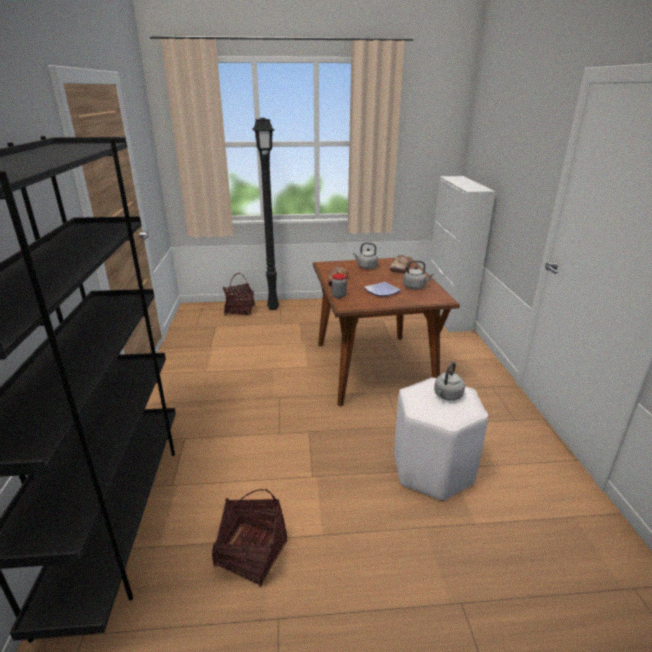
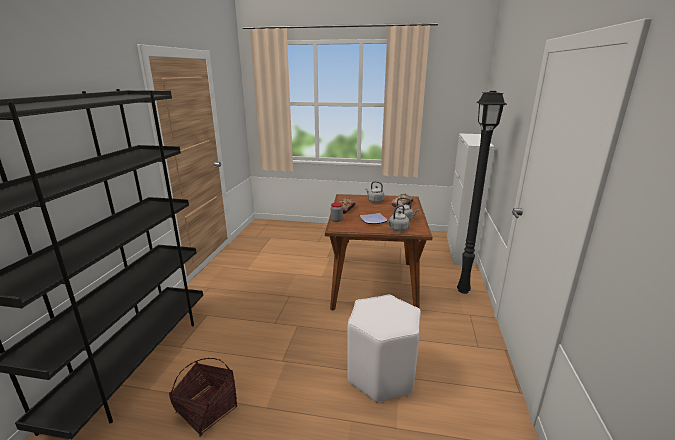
camera: 15 degrees right, 5 degrees down
basket [223,273,255,315] -> none
black floor lamp [252,118,279,310] -> black floor lamp moved to [457,91,507,294]
grey kettle [434,362,465,401] -> grey kettle moved to [387,205,409,231]

